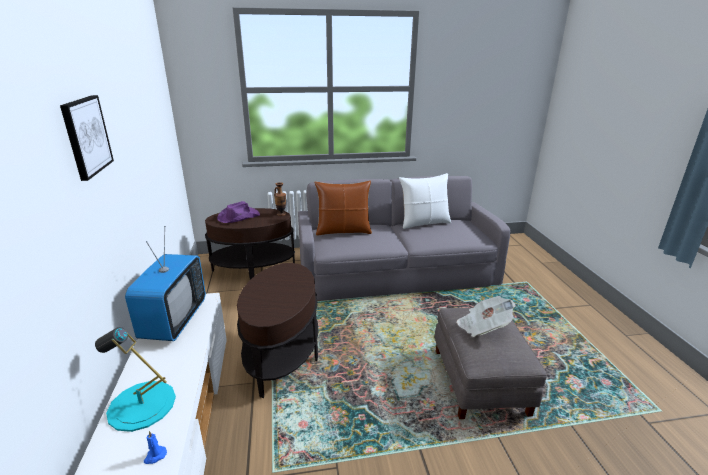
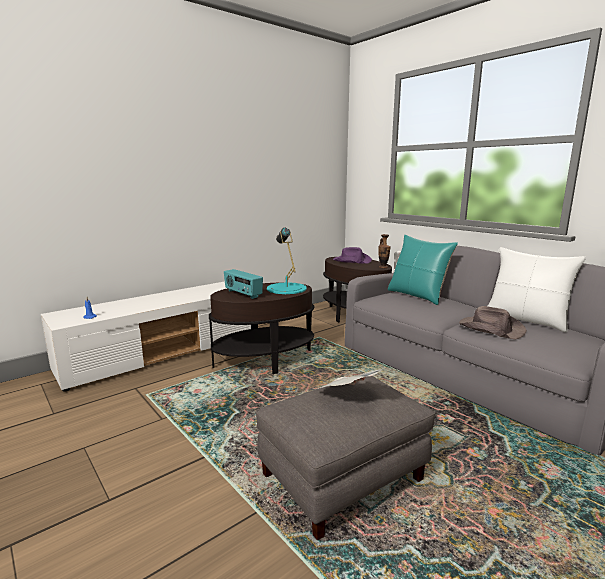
camera: 60 degrees right, 10 degrees down
picture [60,95,114,181] -> none
turquoise table lamp [95,327,176,432] -> turquoise table lamp moved to [267,228,307,294]
television [125,226,206,341] -> none
brown pillow [314,181,372,235] -> turquoise pillow [388,235,458,305]
none -> radio [224,269,263,299]
none -> brown hat [459,306,527,339]

